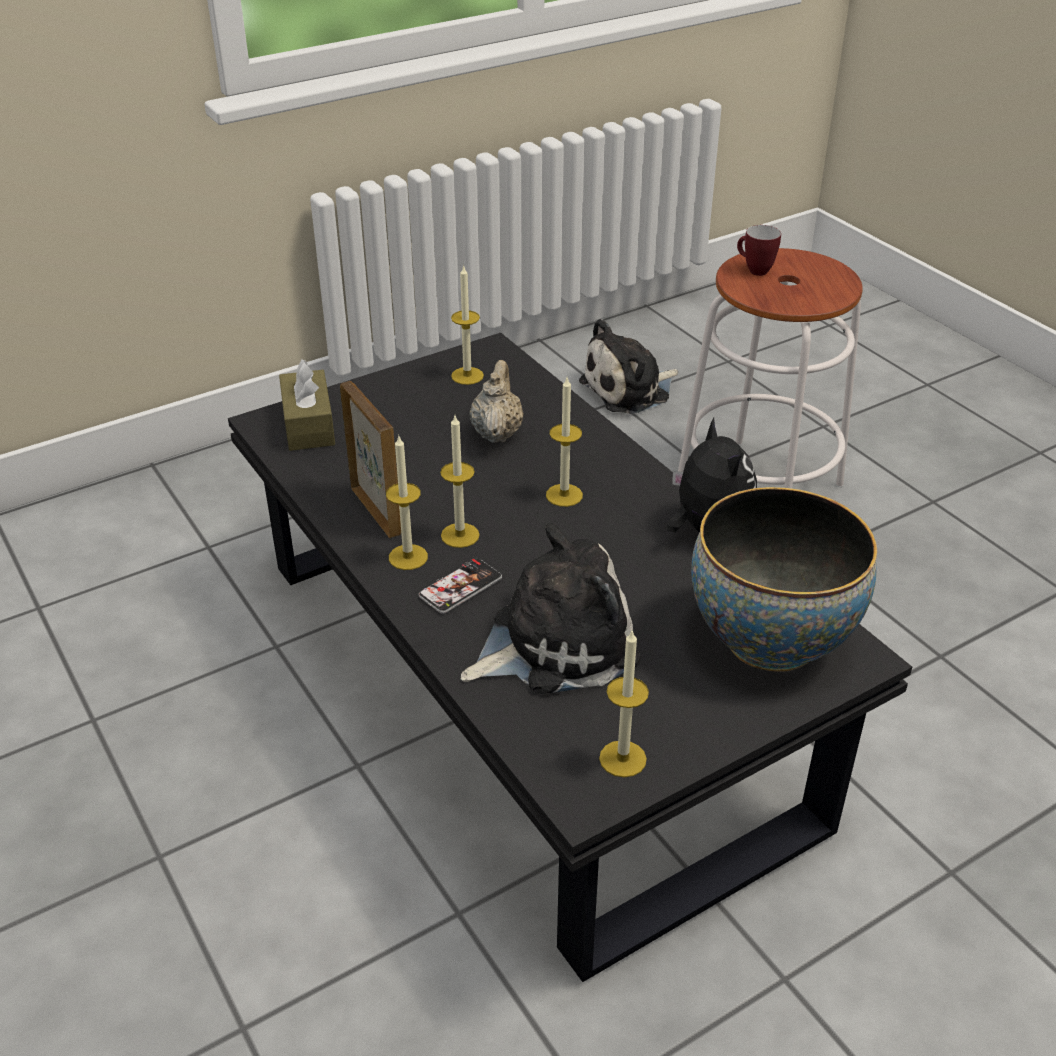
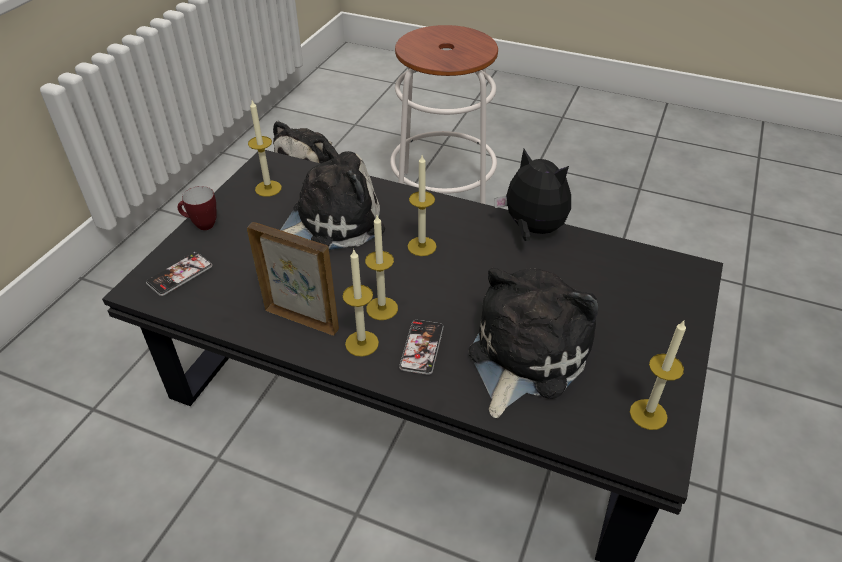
camera: 35 degrees left, 5 degrees up
brown tissue box [279,359,335,451] -> phone [146,252,212,296]
beige teapot [469,360,524,443] -> plush toy [281,141,385,250]
bowl [691,487,877,672] -> none
mug [737,225,781,276] -> mug moved to [178,186,217,230]

